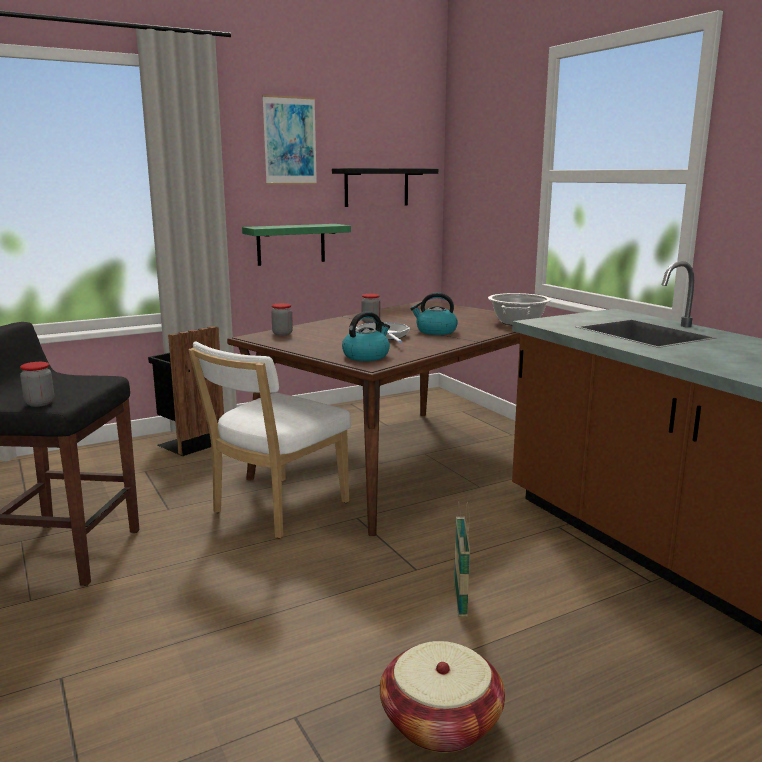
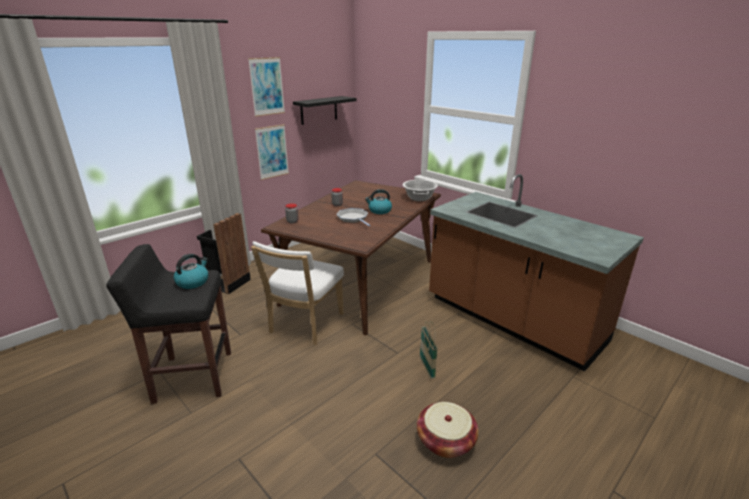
camera: 15 degrees left, 10 degrees up
jar [20,362,54,407] -> none
green shelf [242,224,351,266] -> picture [255,124,289,180]
kettle [342,312,390,361] -> kettle moved to [174,254,208,289]

